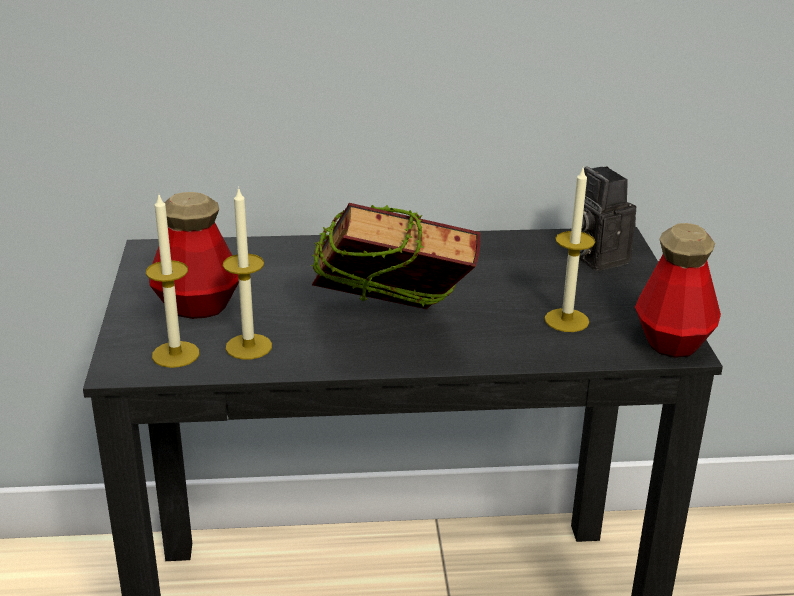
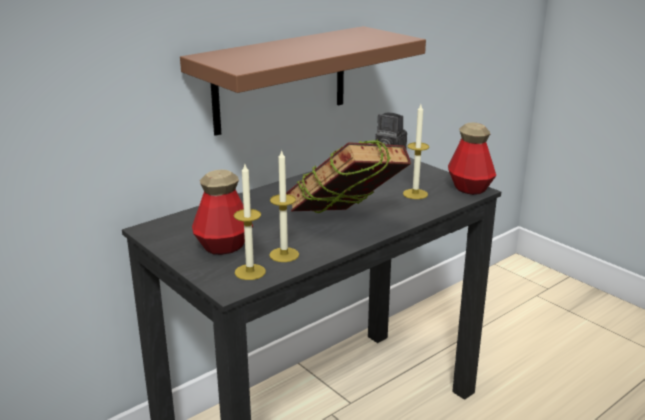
camera: 35 degrees left, 5 degrees down
none -> brown shelf [180,26,426,136]

